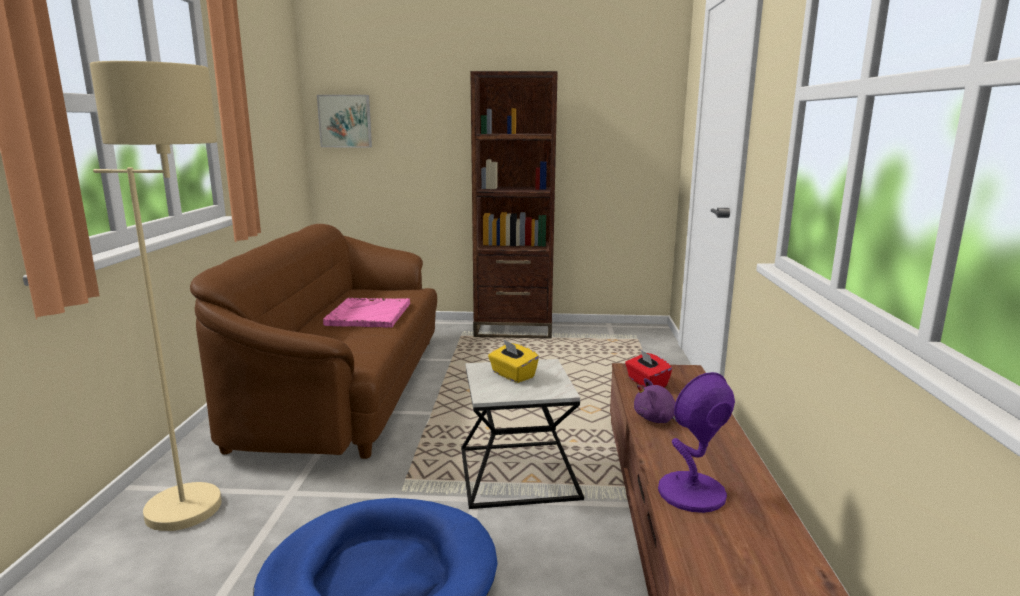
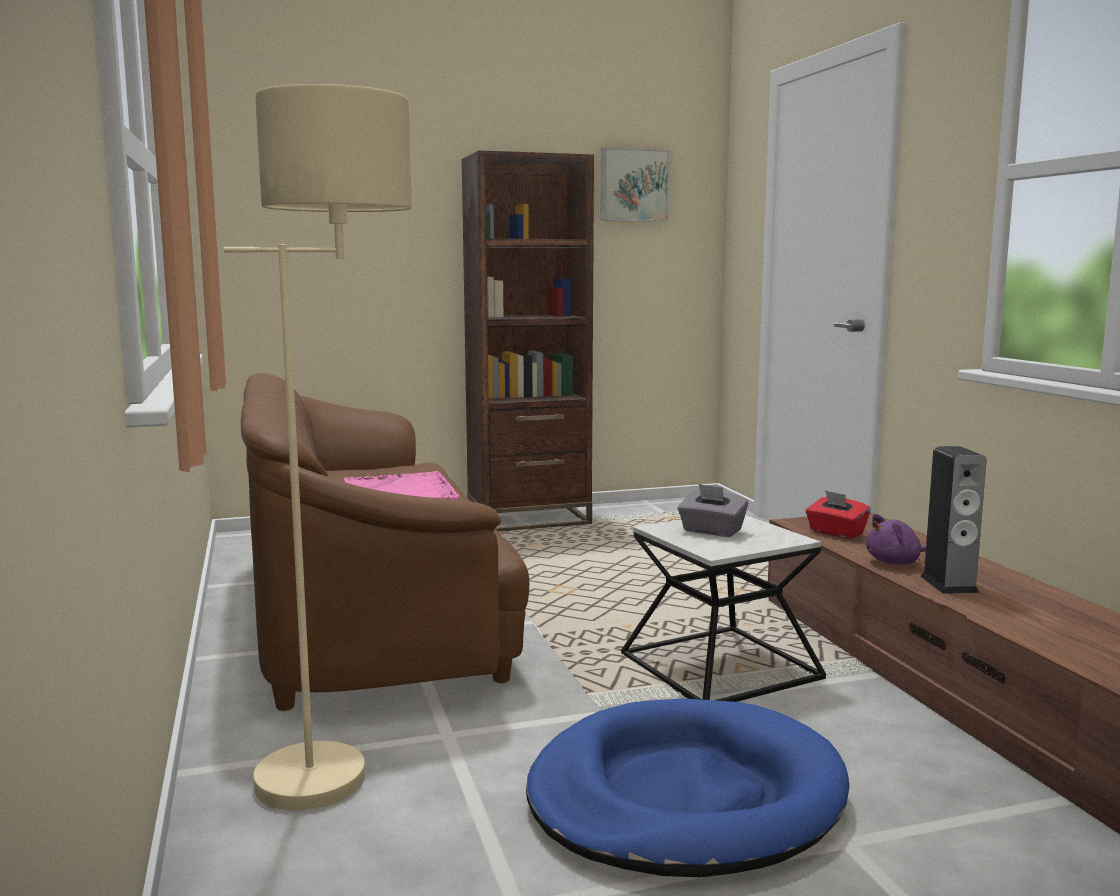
camera: 20 degrees left, 5 degrees down
picture [317,95,372,148] -> picture moved to [600,148,670,222]
yellow tissue box [488,339,539,383] -> grey tissue box [678,484,748,537]
purple table lamp [658,372,735,513] -> none
none -> speaker [920,446,987,594]

